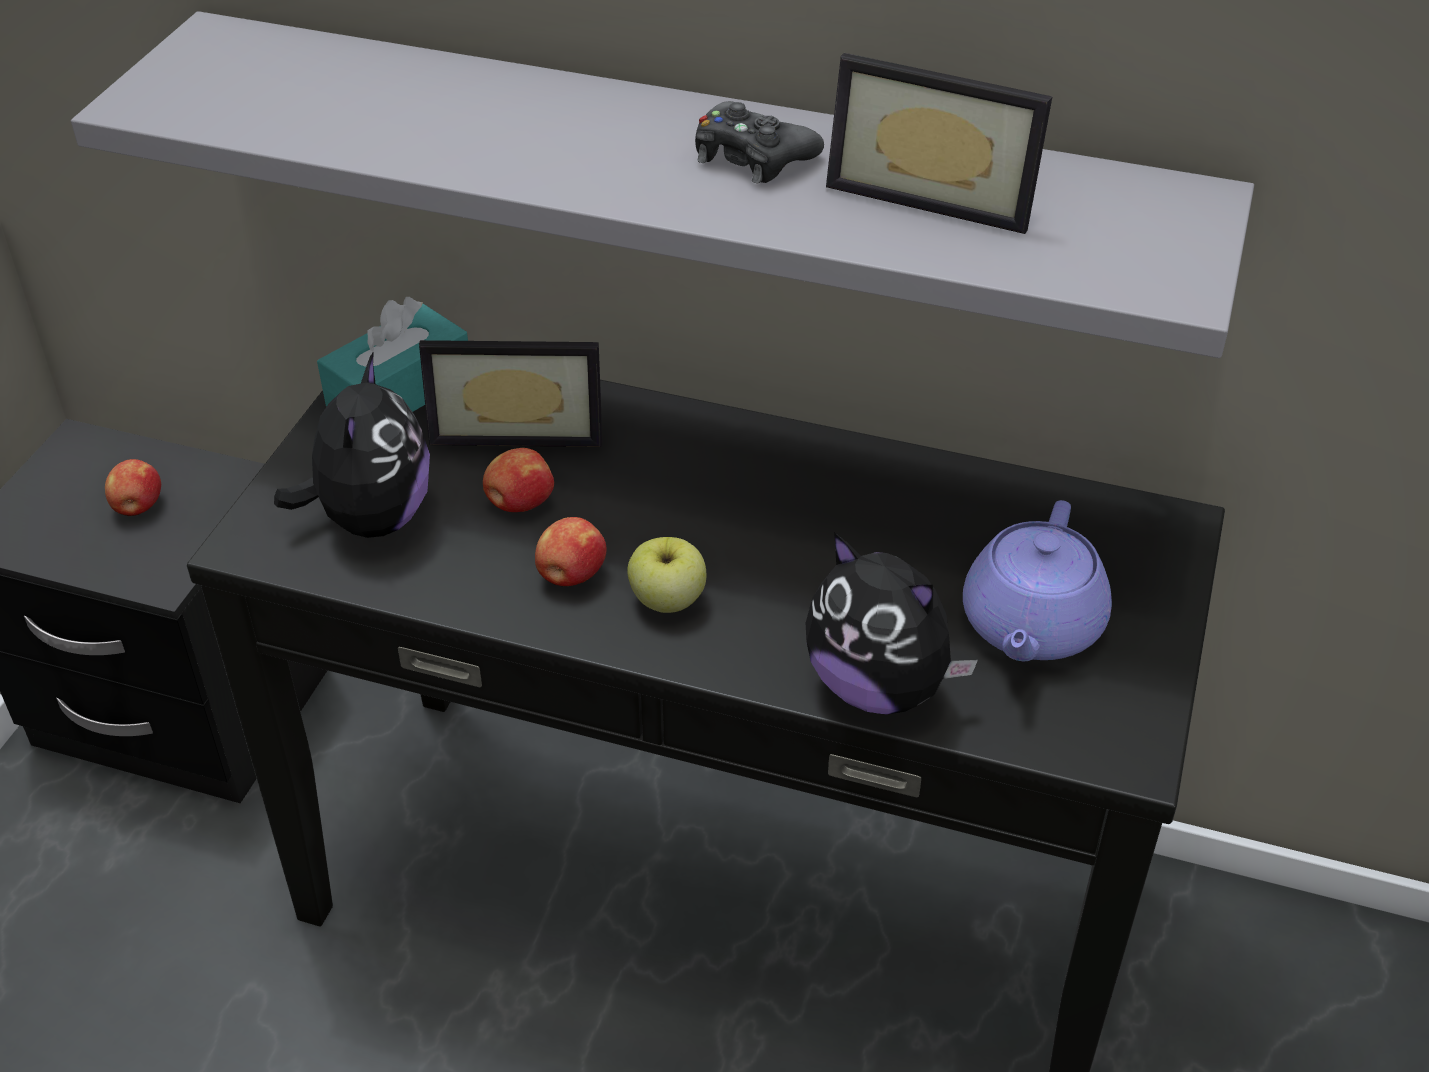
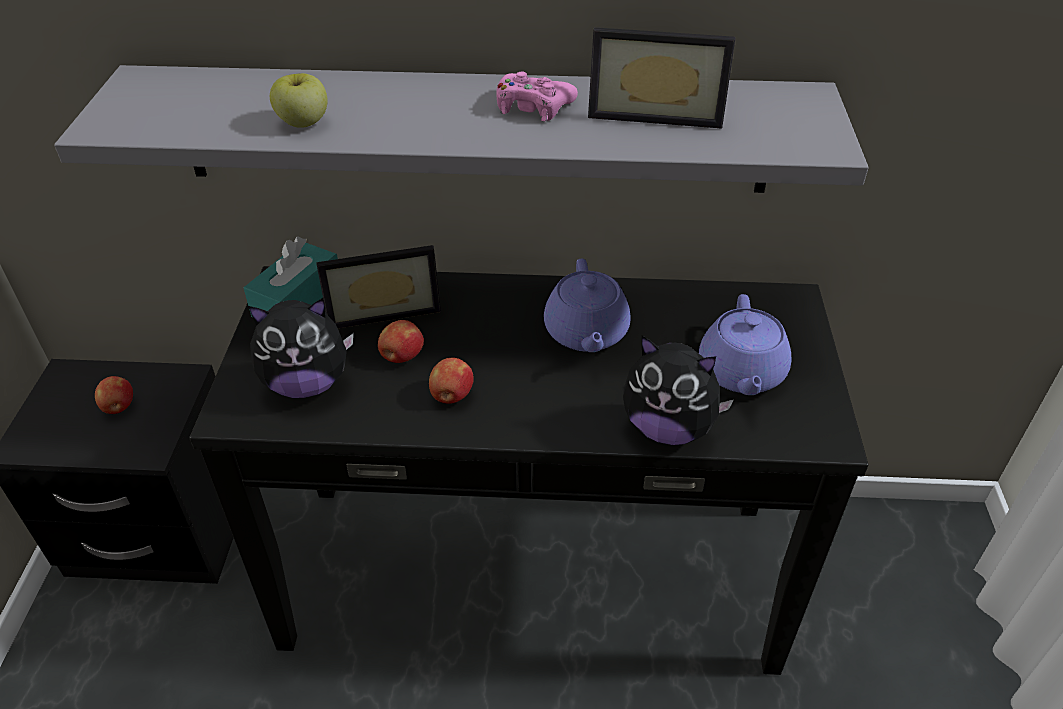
camera: 15 degrees left, 0 degrees up
plush toy [274,351,430,538] -> plush toy turned 90 degrees clockwise [248,298,354,398]
apple [627,537,706,613] -> apple moved to [270,73,328,128]
black game controller [695,101,824,184] -> pink game controller [496,72,578,121]
none -> purple teapot [544,259,631,352]

